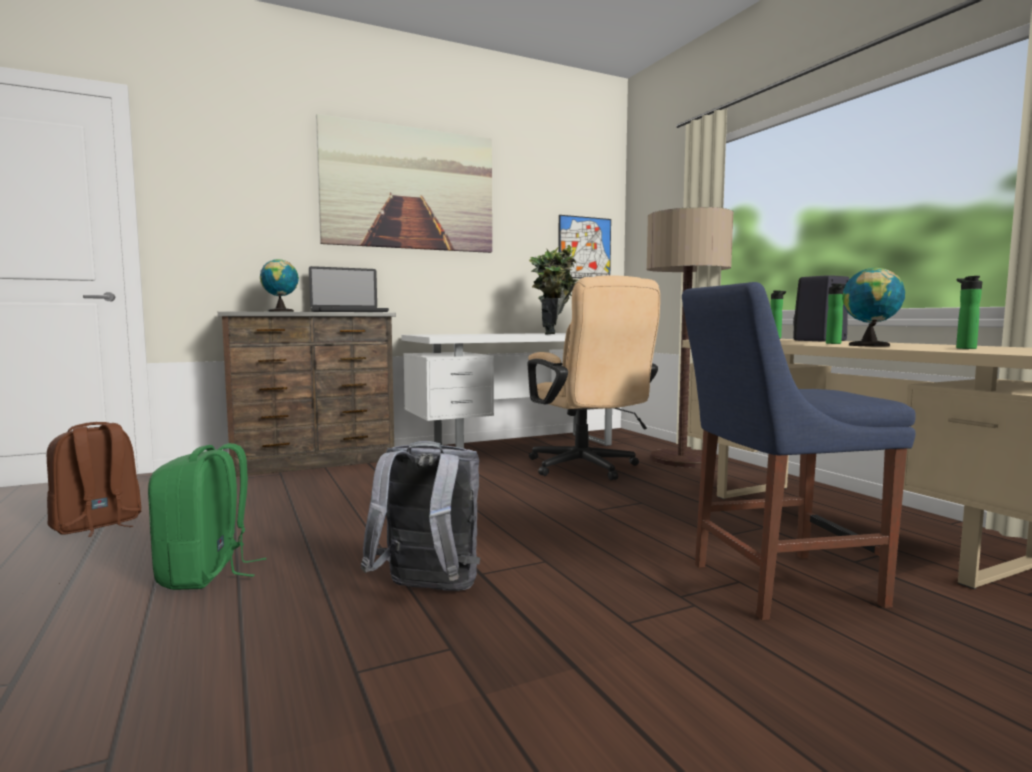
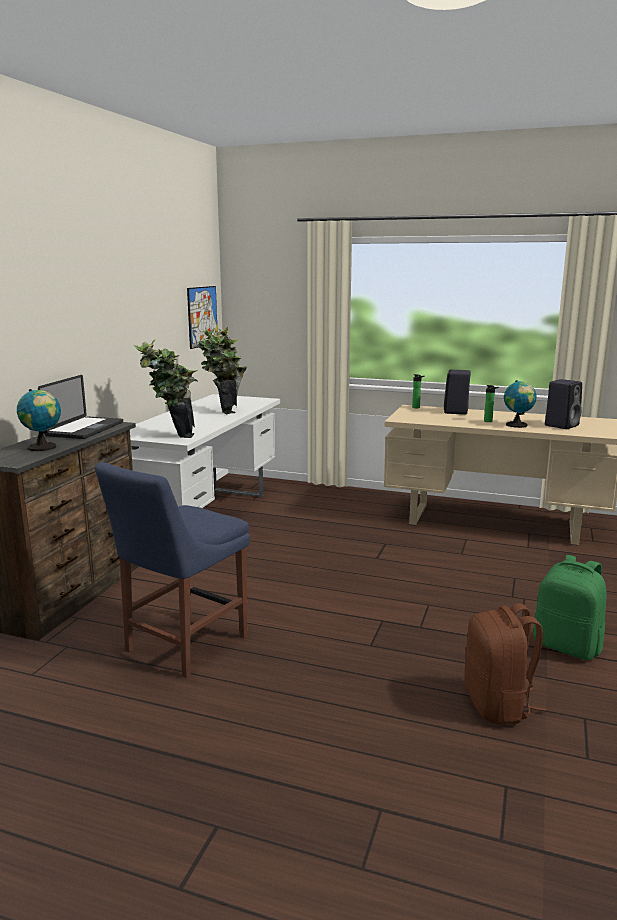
camera: 45 degrees left, 10 degrees up
brown backpack [47,422,141,537] -> brown backpack moved to [464,603,546,724]
green backpack [148,443,266,590] -> green backpack moved to [534,555,607,660]
picture [316,114,492,253] -> none
grey backpack [361,441,480,591] -> none
beige office chair [527,275,660,480] -> none
floor lamp [646,207,733,468] -> none
blue chair [682,282,916,620] -> blue chair moved to [95,462,250,678]
bottle [956,276,982,349] -> black speaker [545,379,582,429]
none -> potted plant [133,340,198,438]

